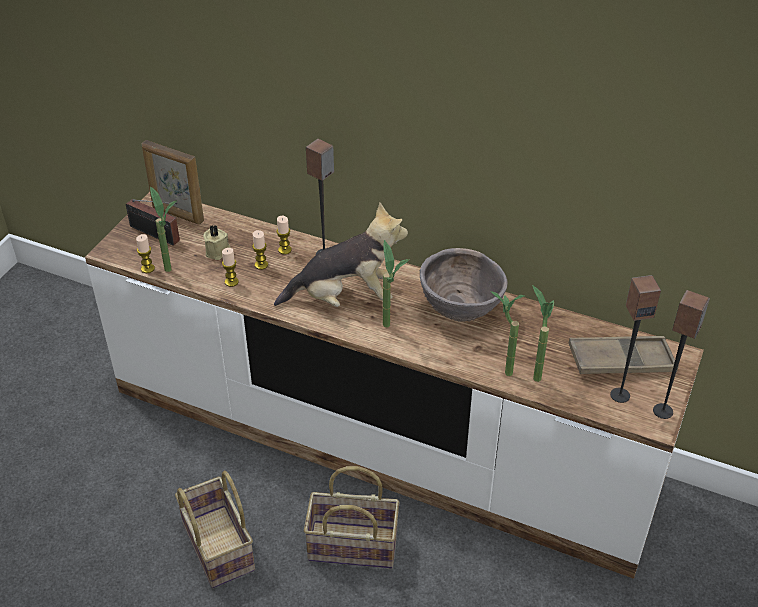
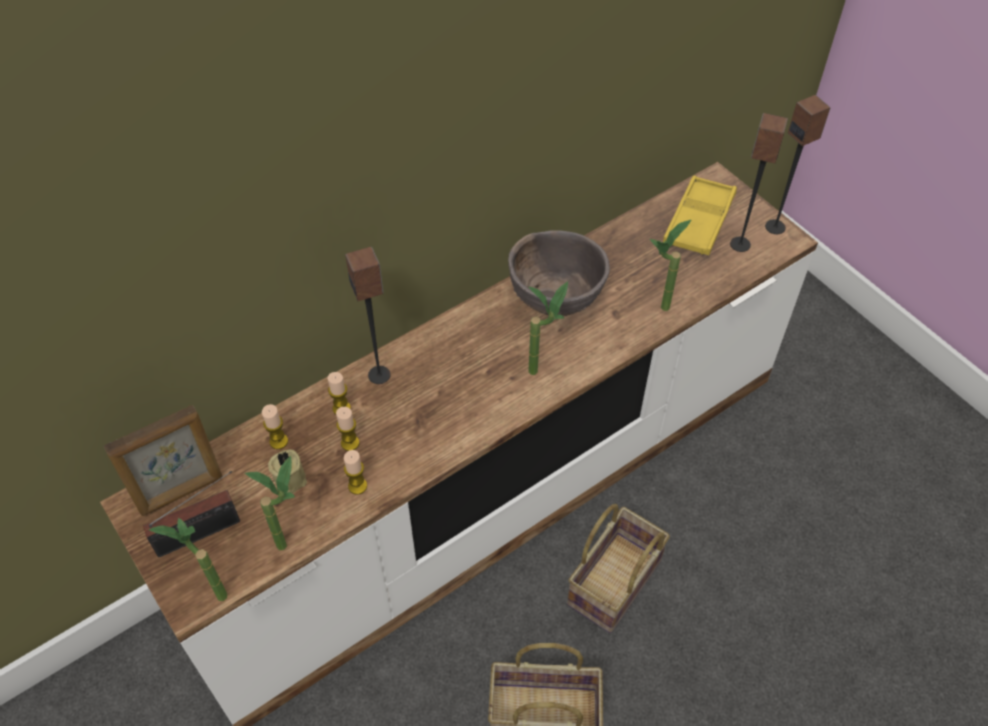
camera: 60 degrees left, 10 degrees up
candle [136,234,155,273] -> candle moved to [262,404,288,449]
plush toy [274,202,408,307] -> none
potted plant [532,285,554,382] -> potted plant moved to [148,518,227,601]
brown tray [569,336,678,374] -> yellow tray [663,176,737,255]

